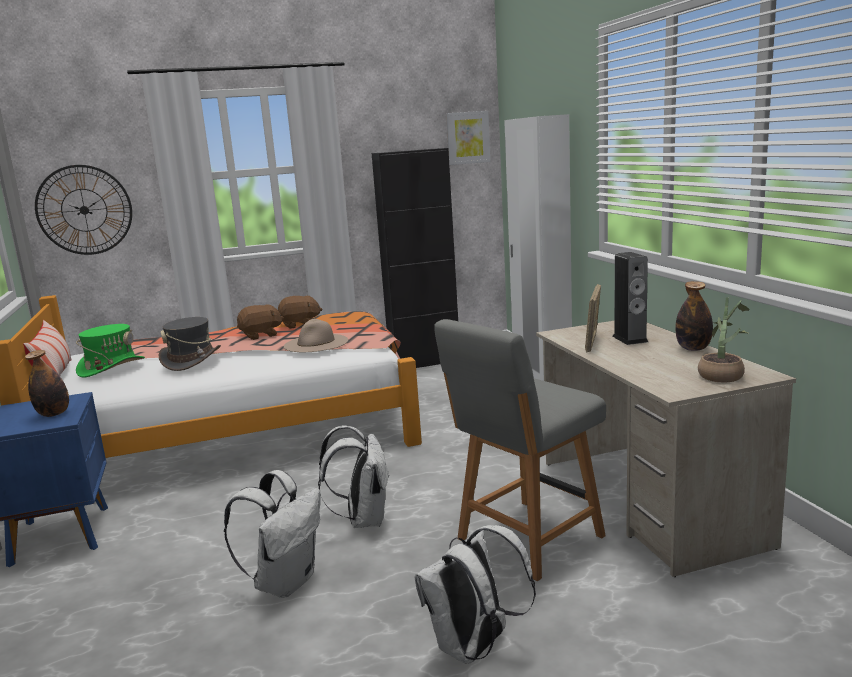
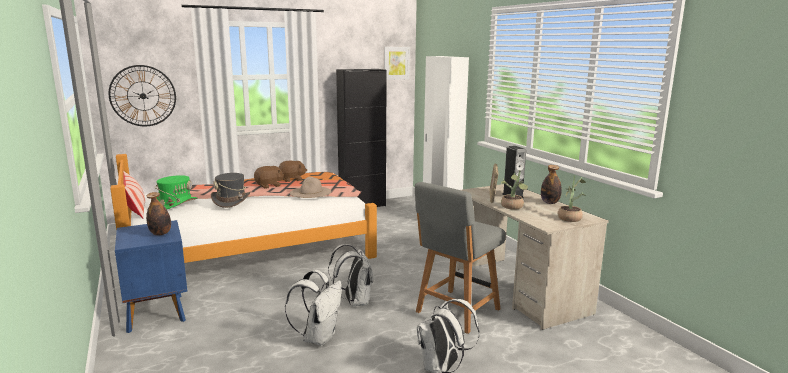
camera: 10 degrees left, 0 degrees up
none -> potted plant [501,170,528,210]

